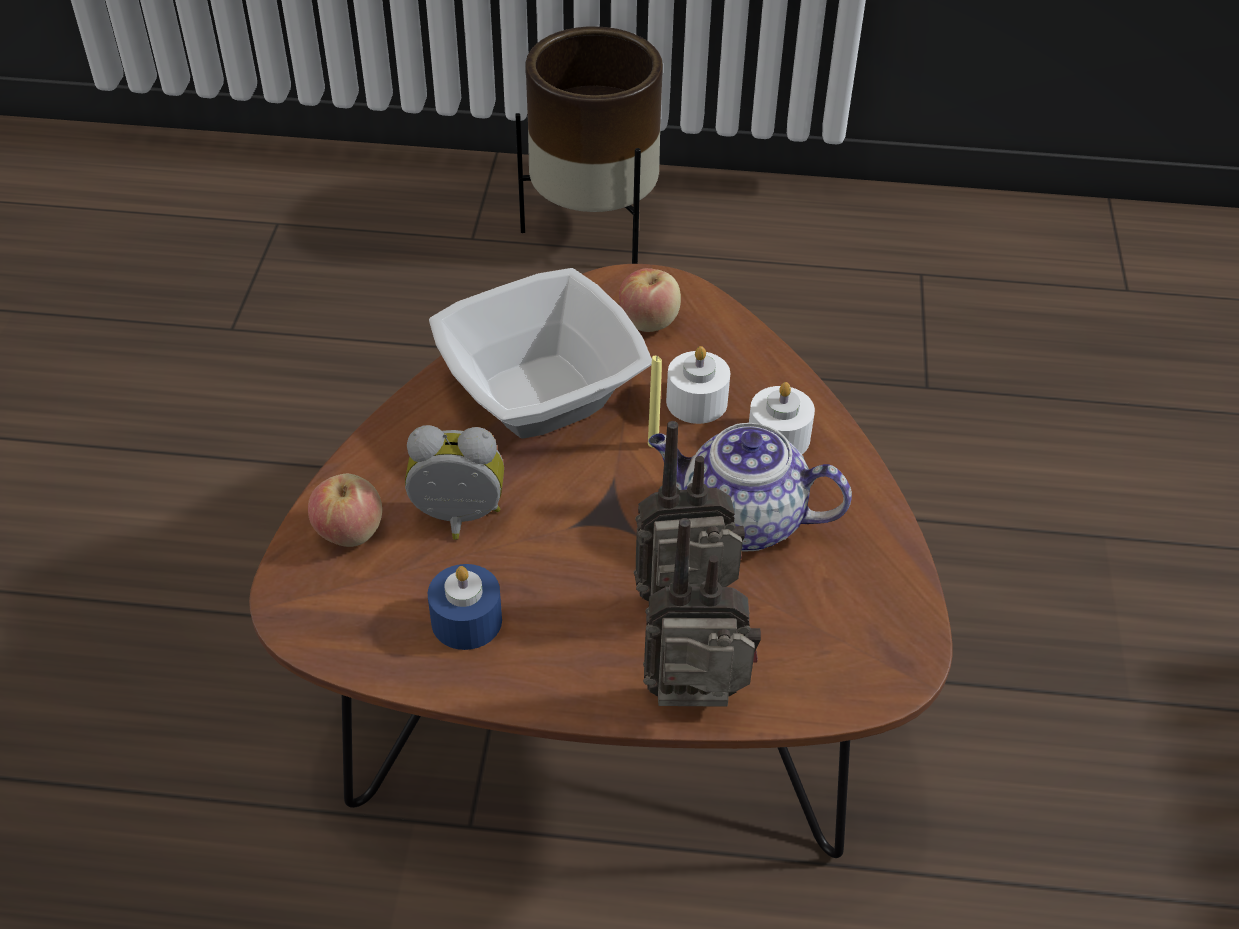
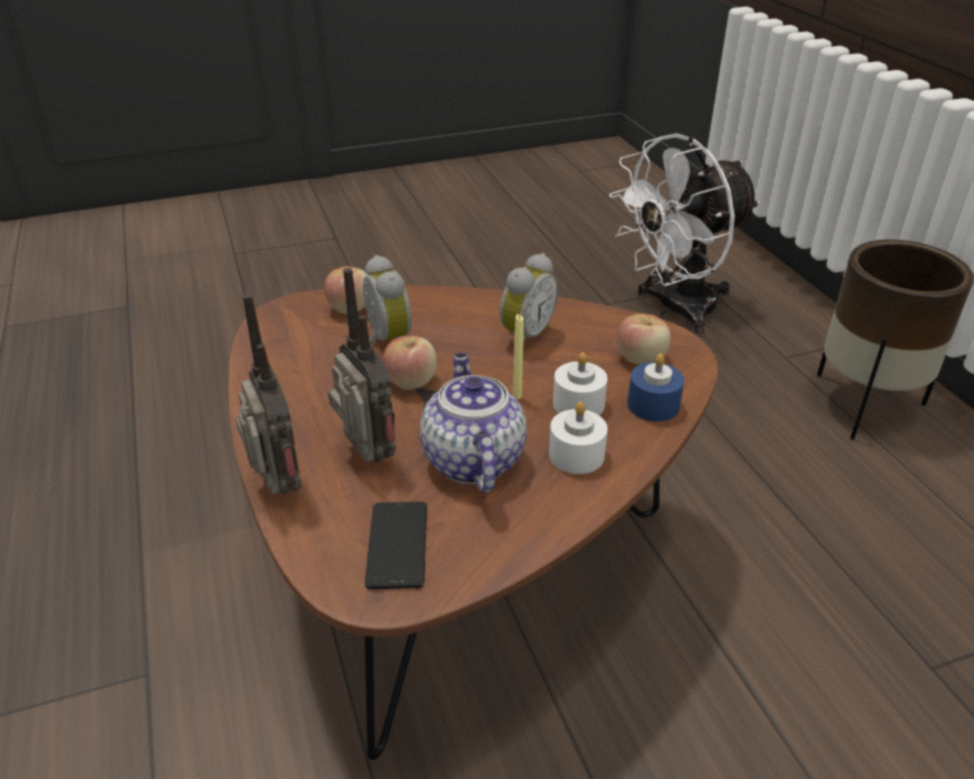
camera: 65 degrees right, 10 degrees down
blue candle [428,564,502,650] -> blue candle moved to [627,353,684,422]
bowl [429,268,652,438] -> alarm clock [499,253,558,343]
none -> phone [365,502,427,589]
none -> apple [383,336,437,390]
none -> white fan [609,133,760,334]

